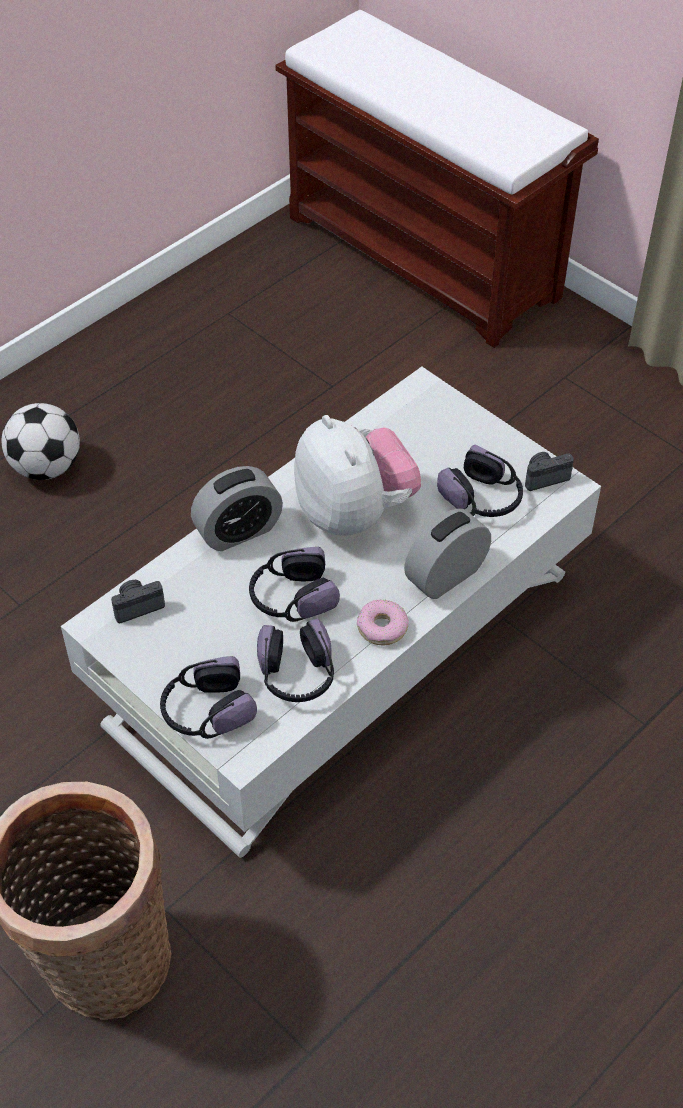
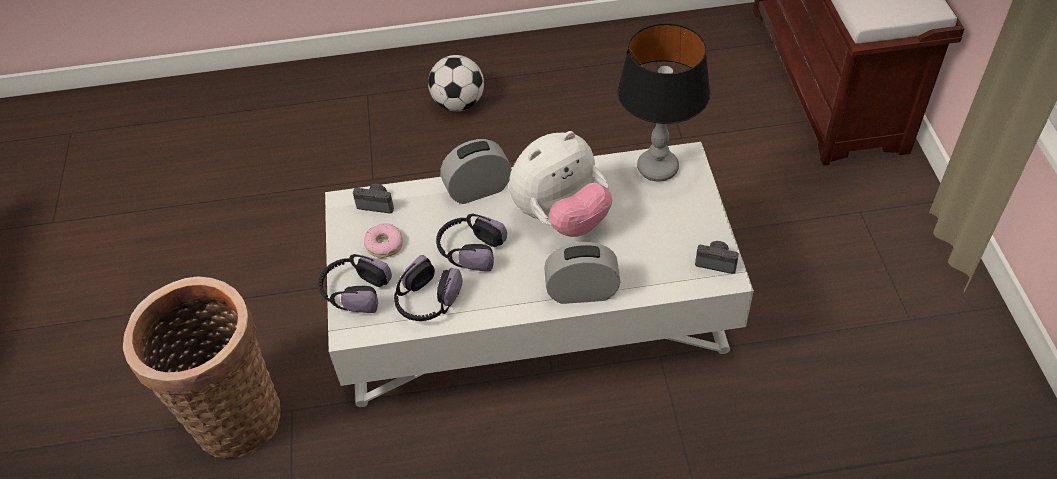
camera: 40 degrees right, 0 degrees up
alarm clock [191,466,283,551] -> alarm clock turned 150 degrees clockwise [440,139,512,204]
plush toy [294,415,421,536] -> plush toy turned 45 degrees clockwise [509,131,612,237]
donut [357,600,409,645] -> donut moved to [364,223,403,258]
headphones [437,445,523,517] -> none
none -> table lamp [617,23,710,182]

